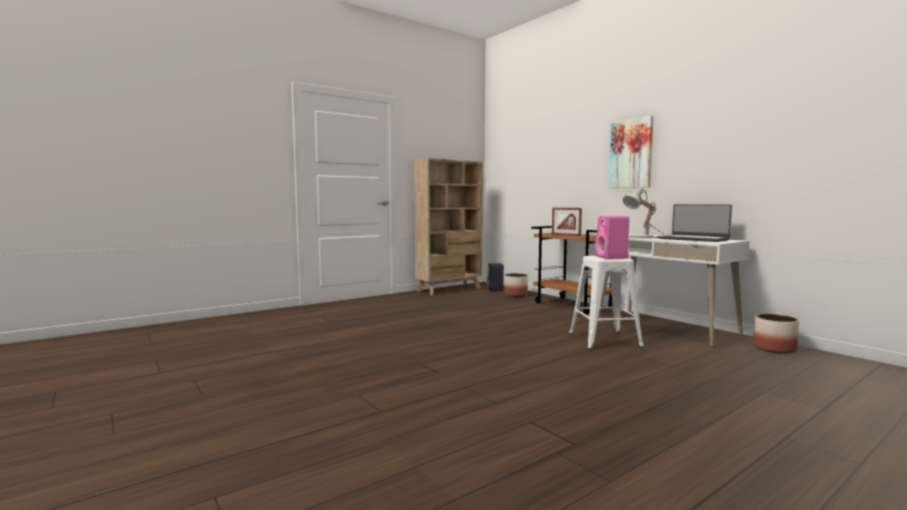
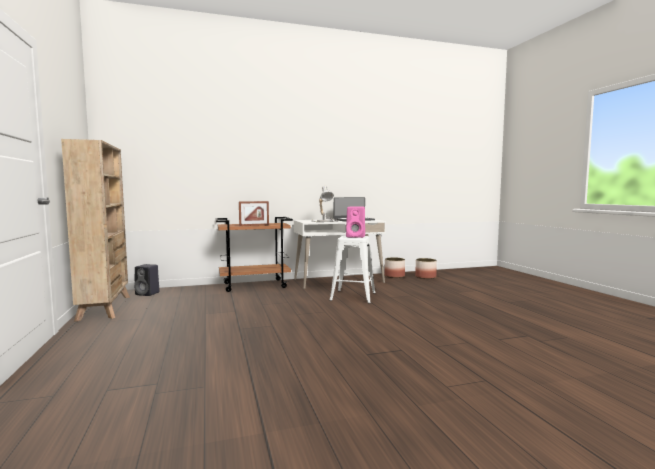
camera: 70 degrees left, 0 degrees up
planter [504,273,528,297] -> planter moved to [415,258,437,279]
picture [609,116,653,188] -> none

